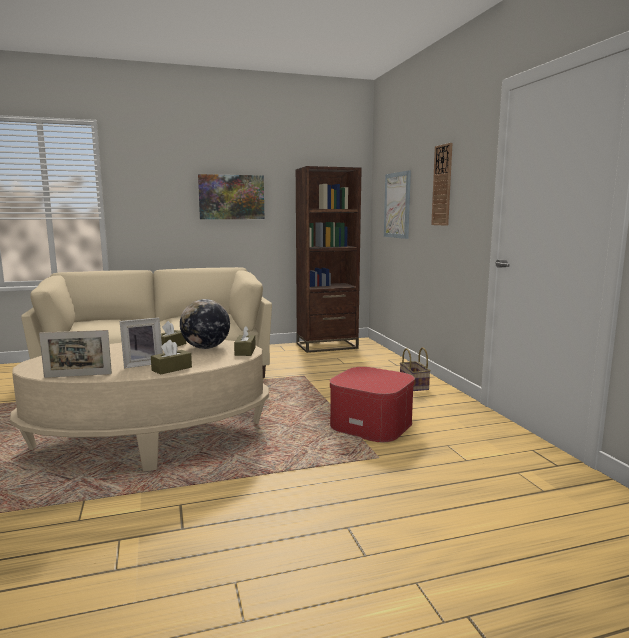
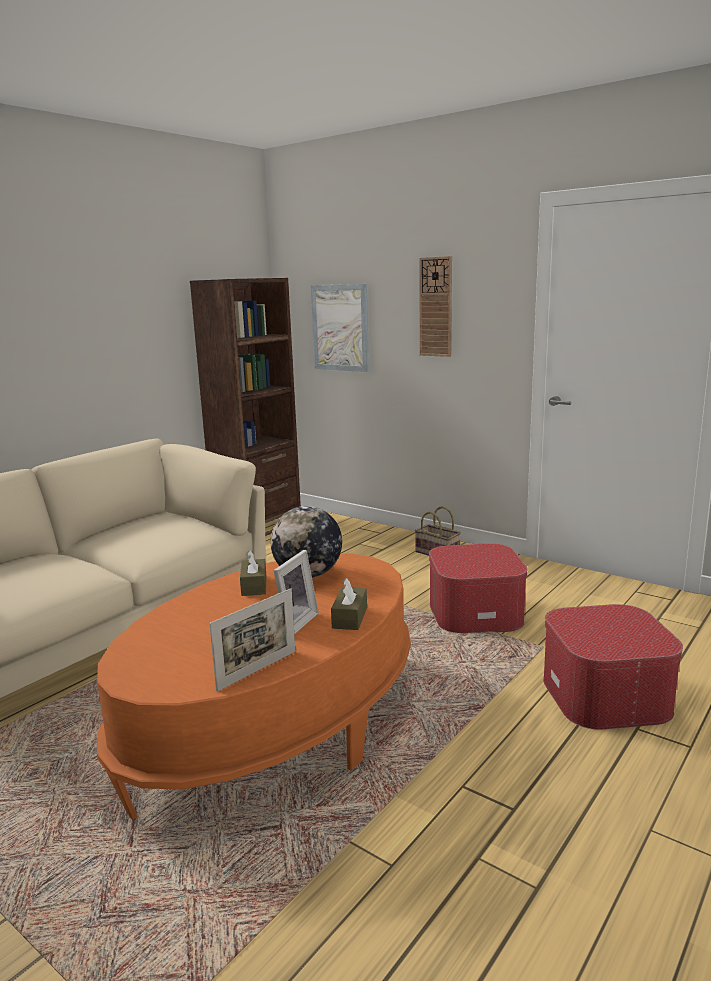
camera: 35 degrees left, 5 degrees up
beige coffee table [10,340,269,471] -> orange coffee table [97,554,411,819]
picture [198,174,264,219] -> none
brown tissue box [234,326,256,356] -> none
none -> ottoman [543,604,683,729]

